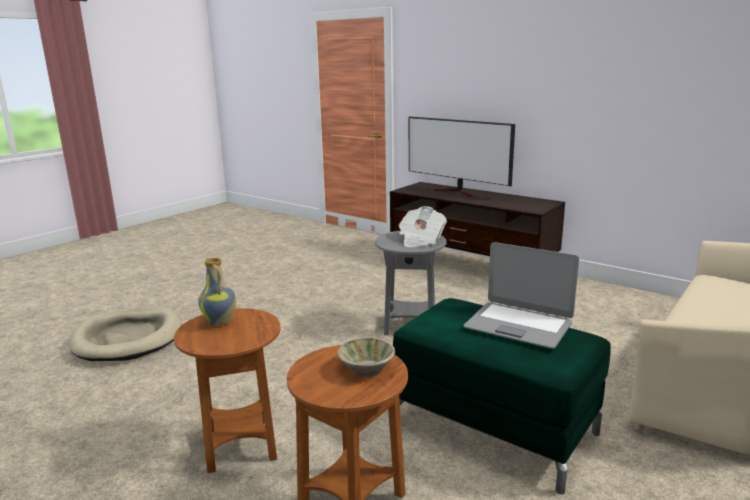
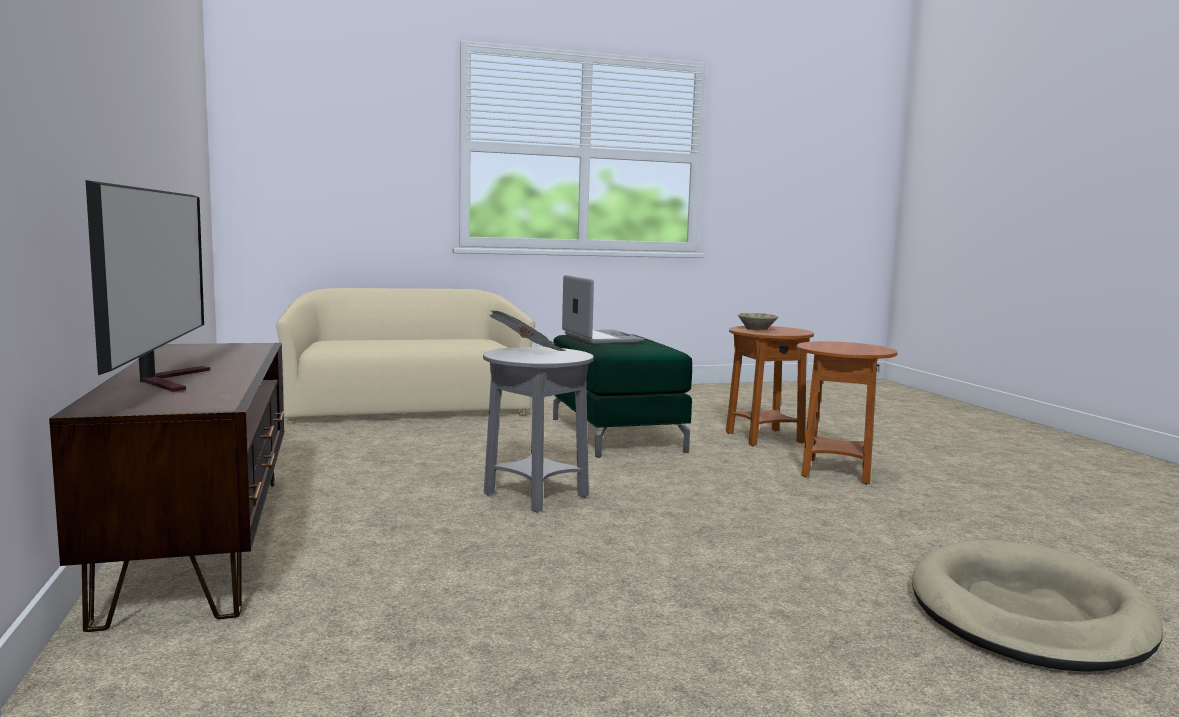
camera: 145 degrees left, 10 degrees down
vase [198,258,236,326] -> none

